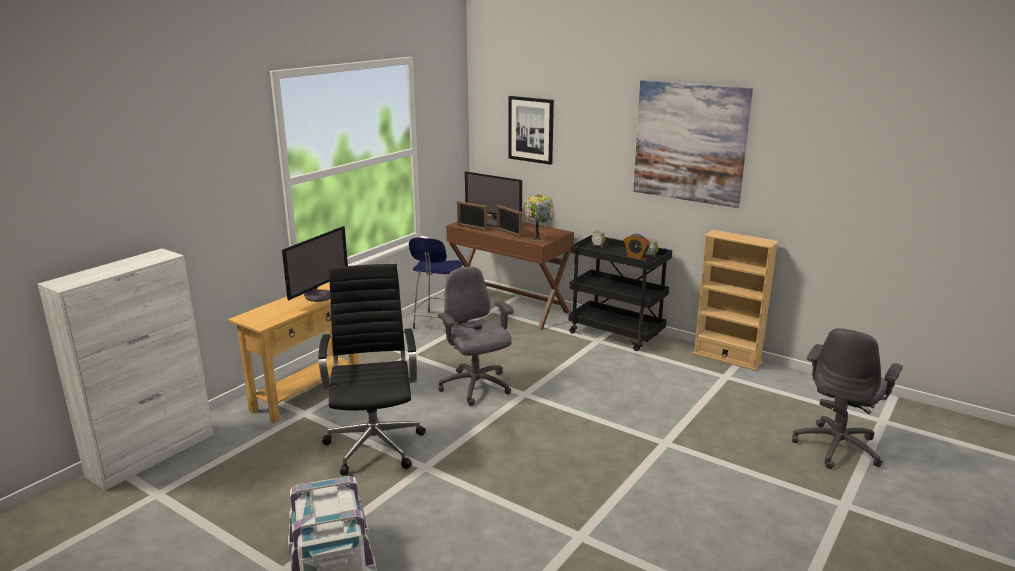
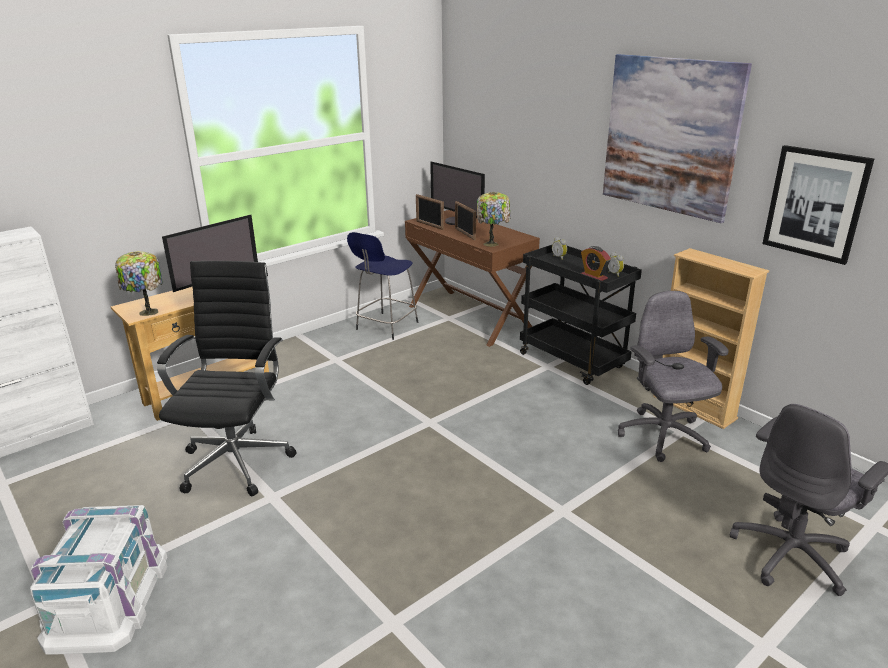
camera: 15 degrees right, 5 degrees up
grey office chair [438,267,514,406] -> grey office chair moved to [618,291,729,462]
picture [509,96,554,165] -> picture moved to [762,145,874,265]
none -> table lamp [115,251,163,316]

